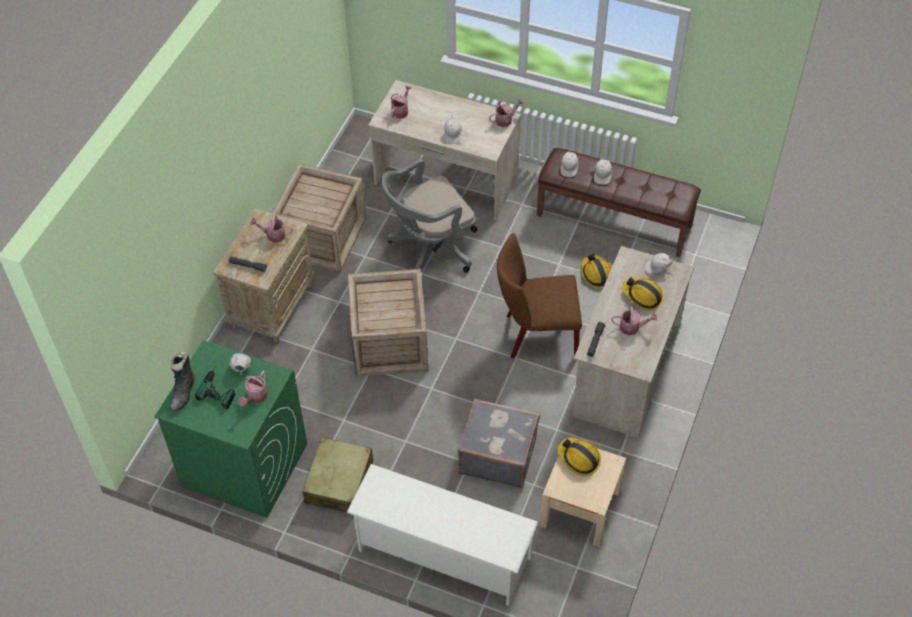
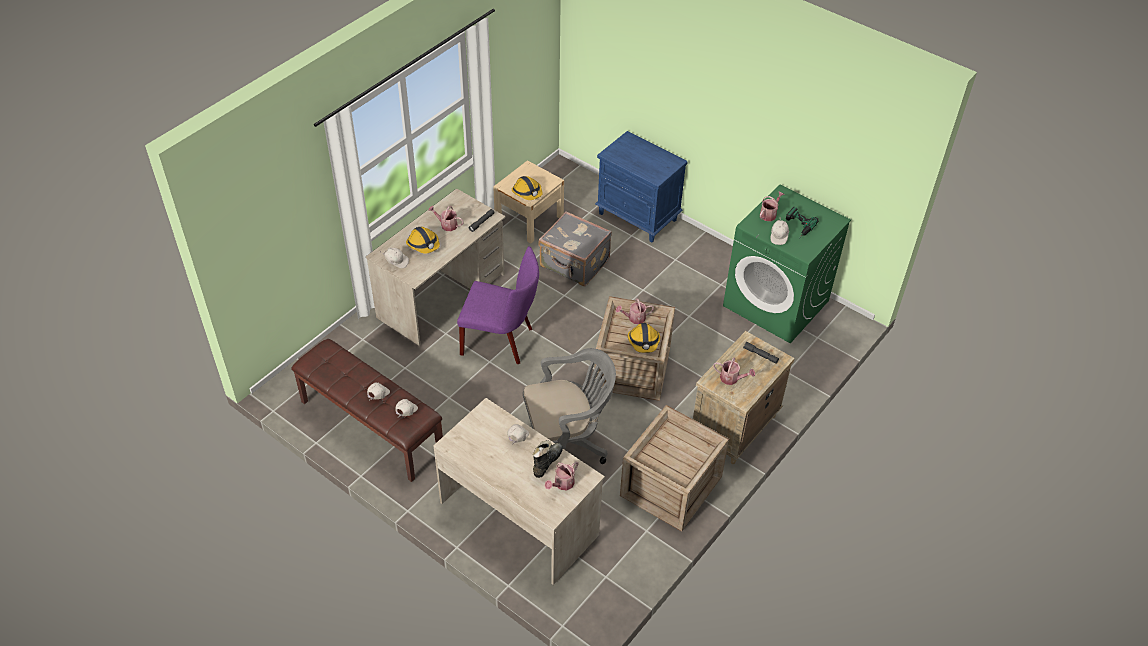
camera: 165 degrees left, 5 degrees down
black boot [169,351,195,411] -> black boot moved to [533,440,563,478]
beige suitcase [302,437,373,512] -> none
white shoe rack [346,464,538,606] -> blue nightstand [595,131,688,242]
watering can [489,99,524,127] -> watering can moved to [616,298,654,324]
brown chair [497,233,582,359] -> purple chair [457,246,539,364]
hard hat [581,254,612,289] -> hard hat moved to [628,323,660,353]

